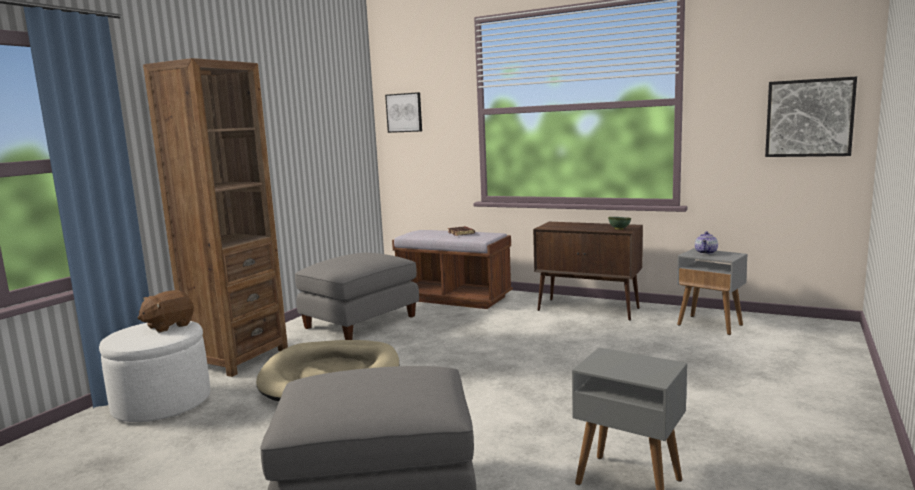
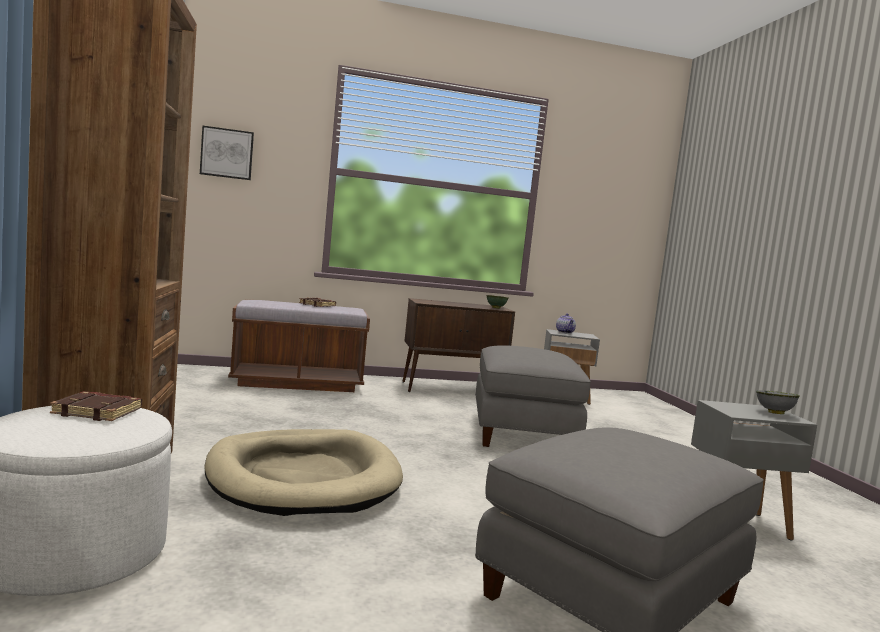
camera: 40 degrees left, 5 degrees down
brown plush toy [138,290,194,333] -> brown book [50,391,142,421]
grey ottoman [295,253,419,340] -> grey ottoman moved to [475,345,591,447]
picture [765,77,857,157] -> none
none -> grey bowl [756,390,800,414]

